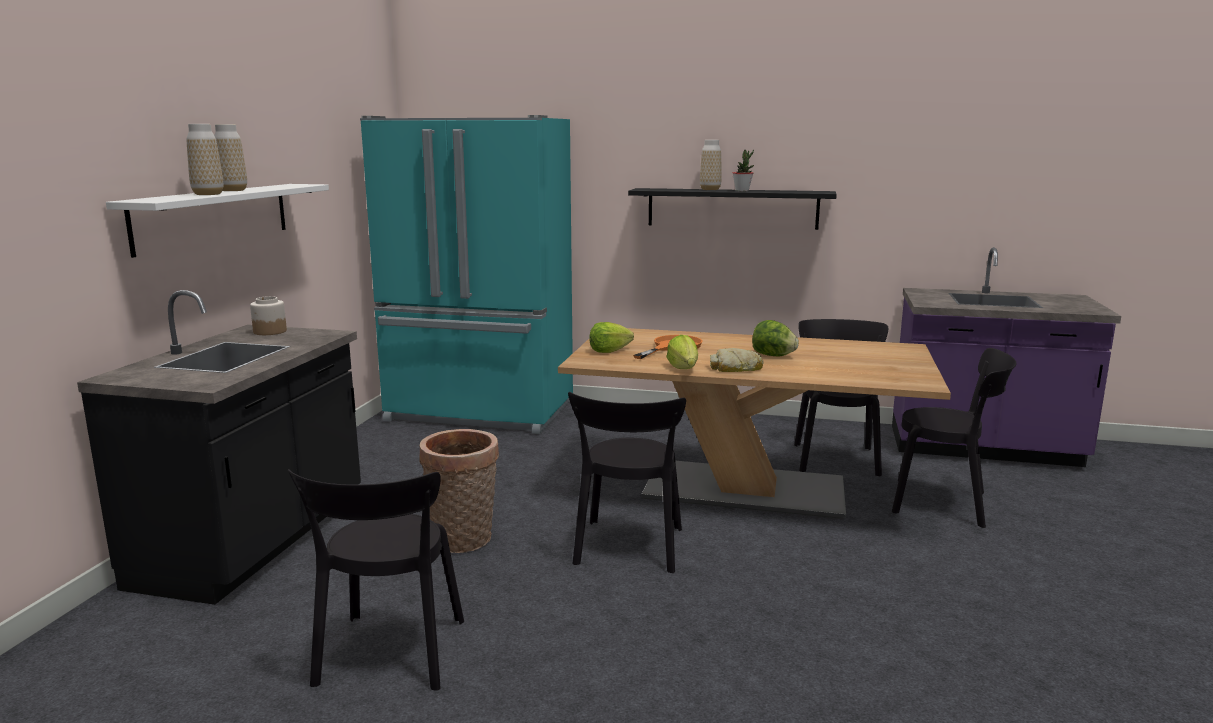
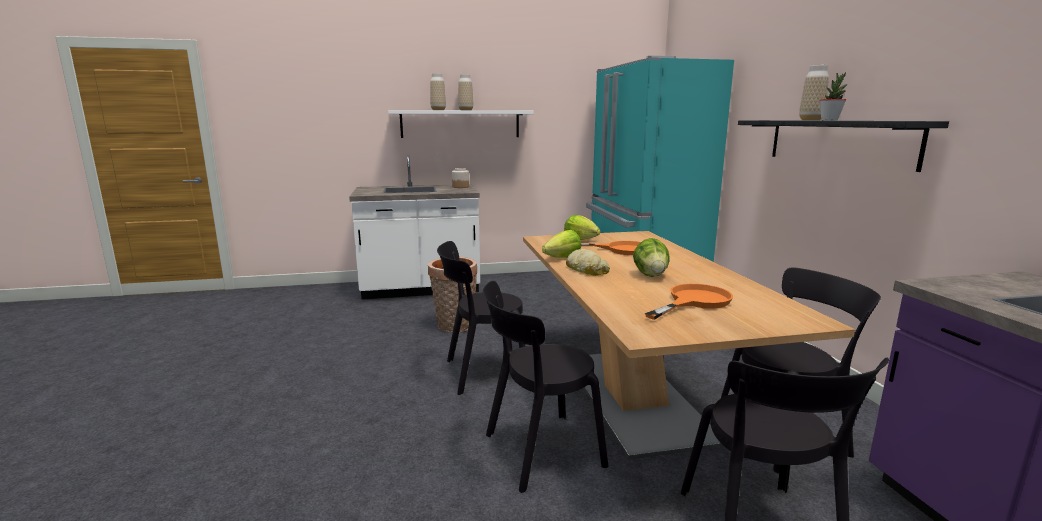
camera: 65 degrees right, 0 degrees up
black counter [77,290,361,605] -> white counter [349,155,480,300]
black chair [288,469,464,691] -> black chair moved to [483,281,608,493]
none -> orange frying pan [645,284,733,320]

